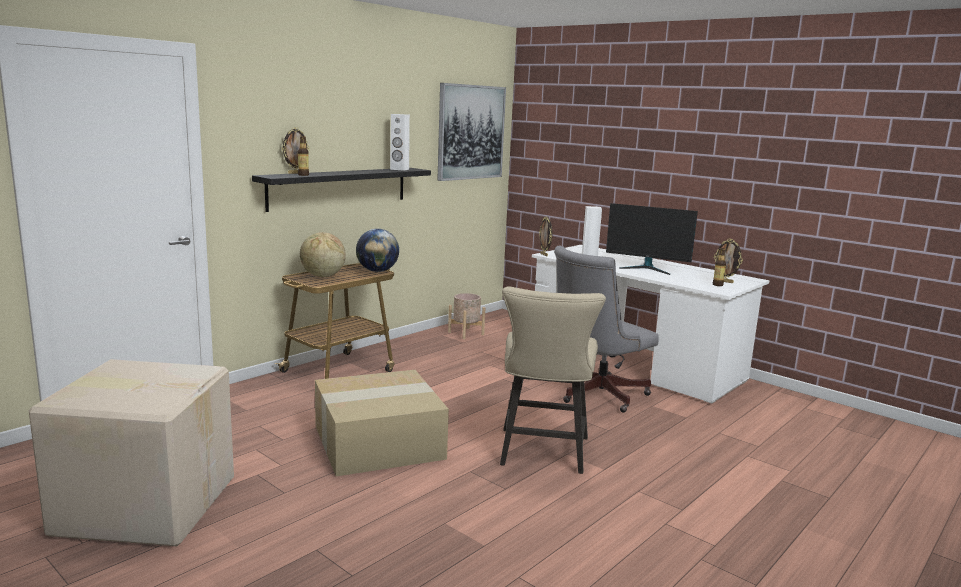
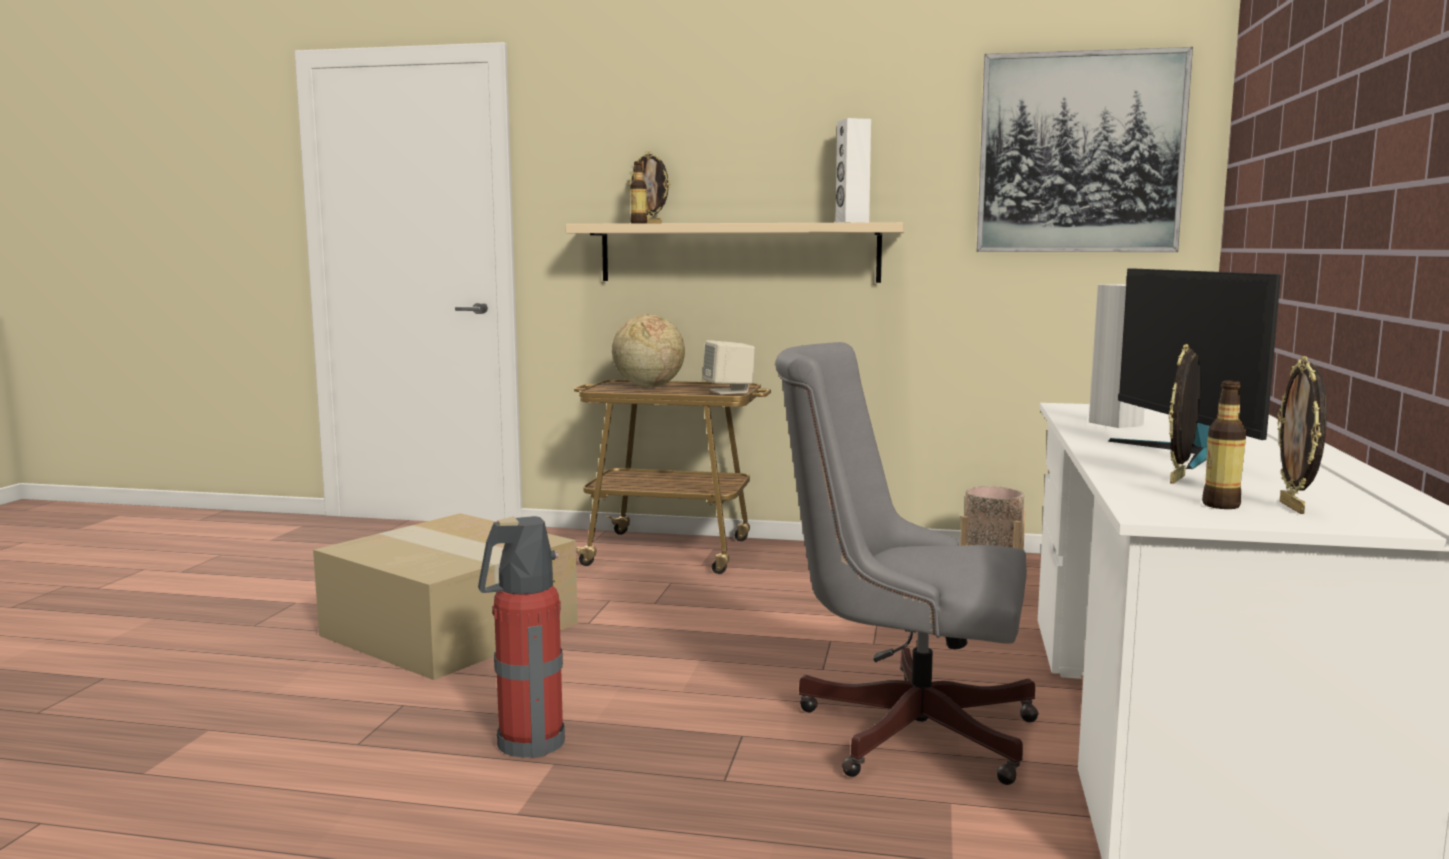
camera: 60 degrees right, 5 degrees down
cardboard box [29,359,234,546] -> none
black shelf [252,168,431,212] -> beige shelf [566,222,905,283]
globe [356,229,399,272] -> beige speaker [703,340,755,394]
beige chair [500,286,606,474] -> fire extinguisher [478,516,565,759]
picture frame [539,216,553,257] -> picture frame moved to [1169,344,1200,484]

